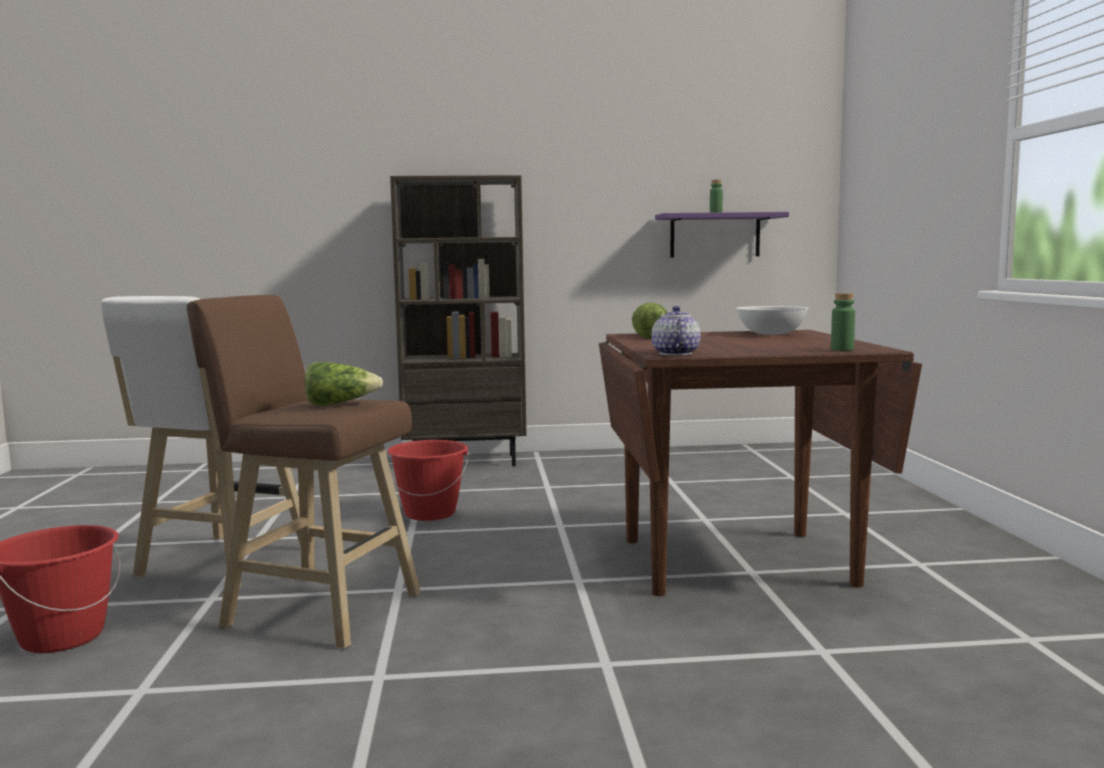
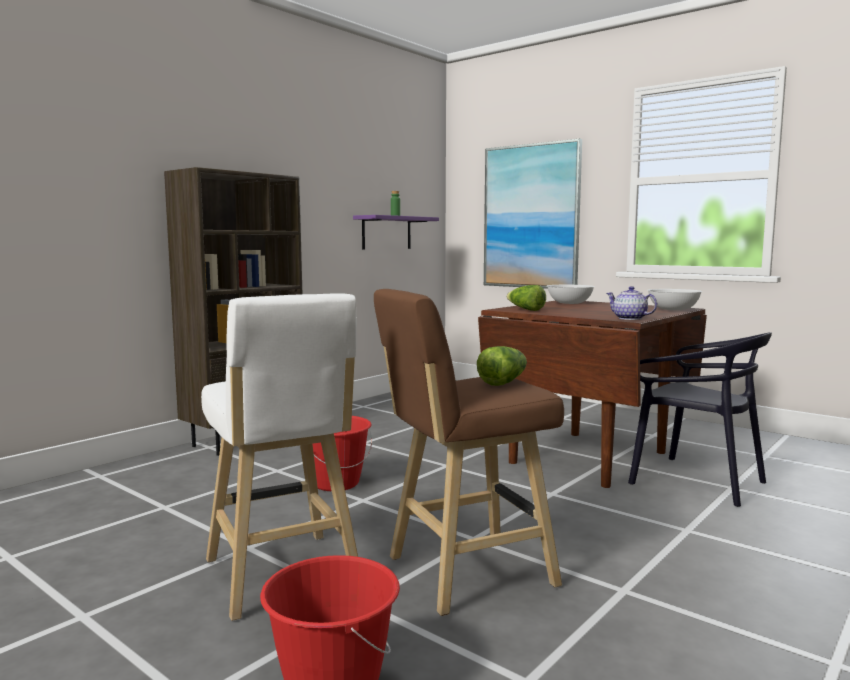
camera: 45 degrees left, 0 degrees up
green bottle [831,293,855,351] -> white bowl [647,289,703,310]
none -> picture [484,139,582,289]
none -> black chair [628,332,772,507]

